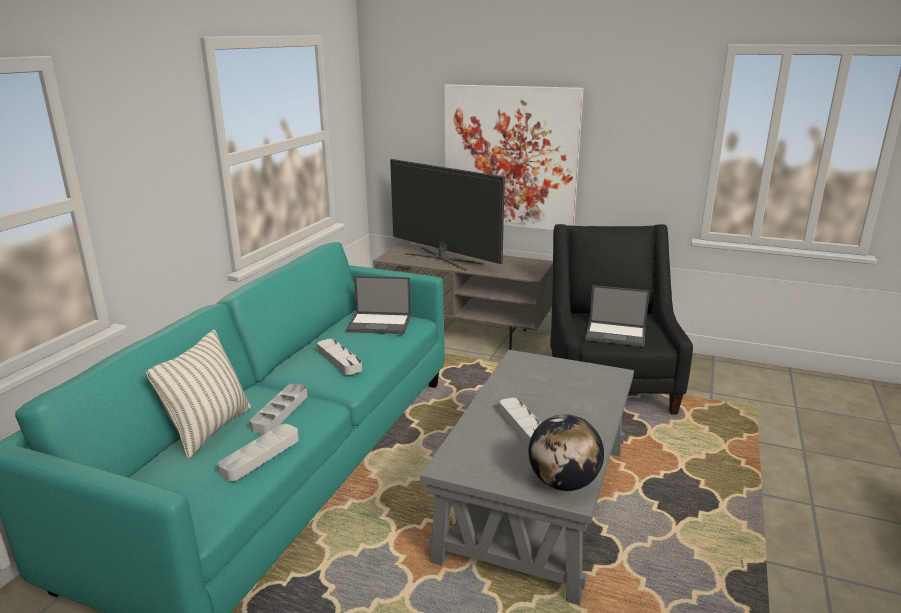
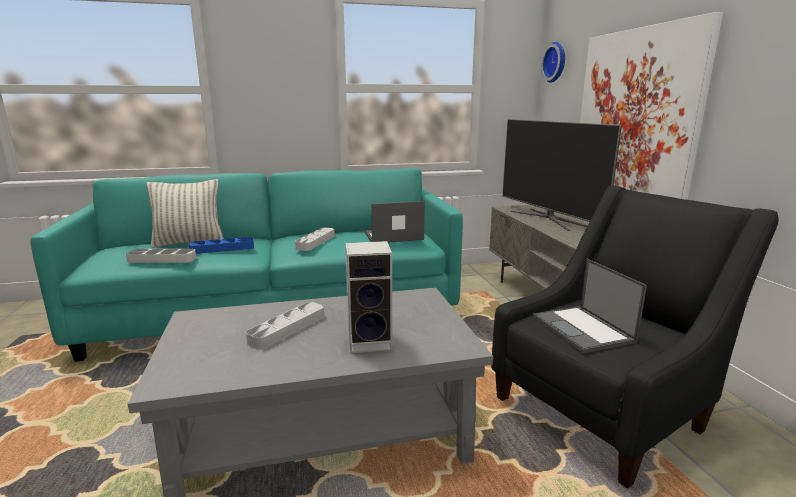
camera: 55 degrees right, 5 degrees down
grey tray [250,384,308,434] -> blue tray [189,237,254,254]
laptop [346,276,411,334] -> laptop turned 105 degrees clockwise [364,201,425,243]
television [390,159,505,271] -> television turned 150 degrees clockwise [502,119,622,231]
globe [528,414,604,491] -> none
none -> speaker [345,241,393,353]
none -> wall clock [541,42,565,83]

